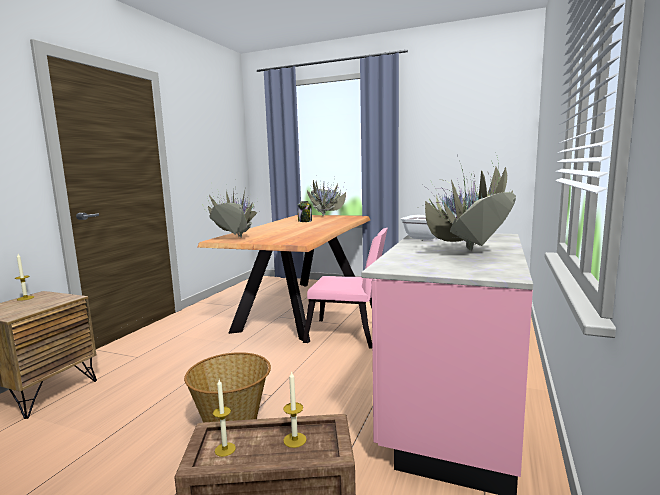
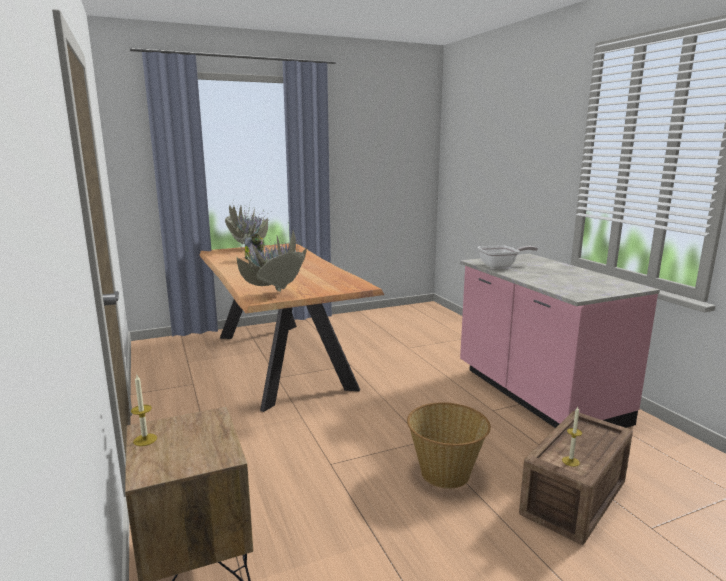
camera: 45 degrees left, 5 degrees up
candle [283,371,307,448] -> none
pink chair [303,228,388,349] -> none
potted plant [416,155,516,251] -> none

